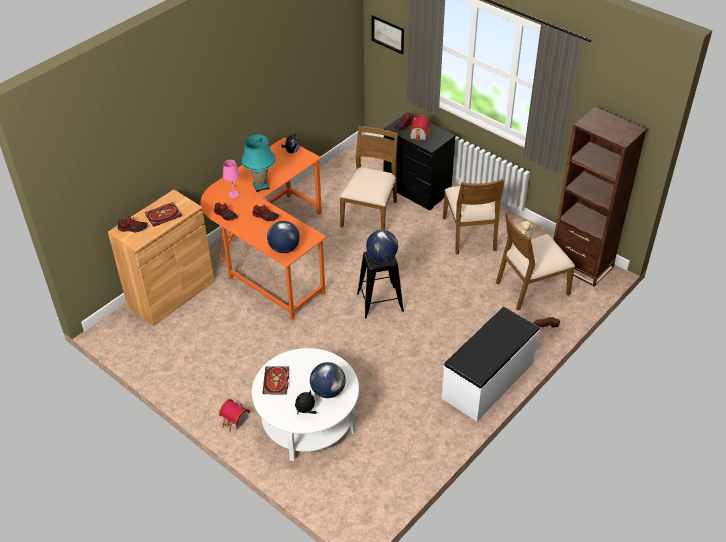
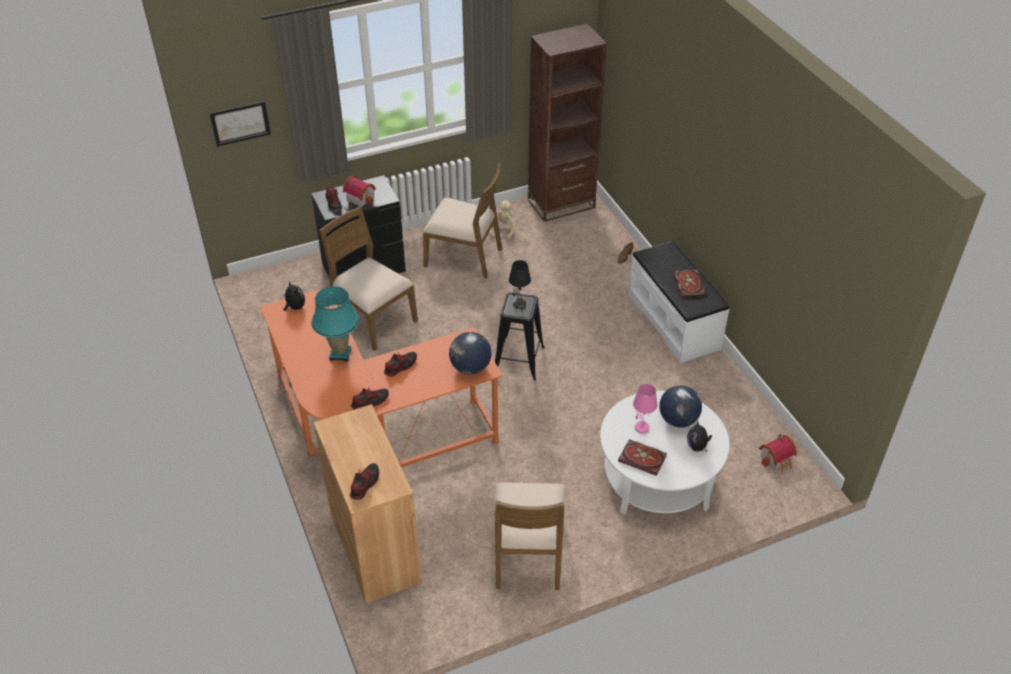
camera: 65 degrees left, 0 degrees up
book [145,202,182,227] -> book moved to [674,269,706,297]
toy house [219,399,250,432] -> toy house moved to [759,434,797,473]
pink table lamp [223,160,240,199] -> pink table lamp moved to [633,384,657,434]
globe [366,230,398,262] -> black table lamp [509,260,531,309]
brown chair [496,212,575,311] -> brown chair moved to [493,482,566,590]

